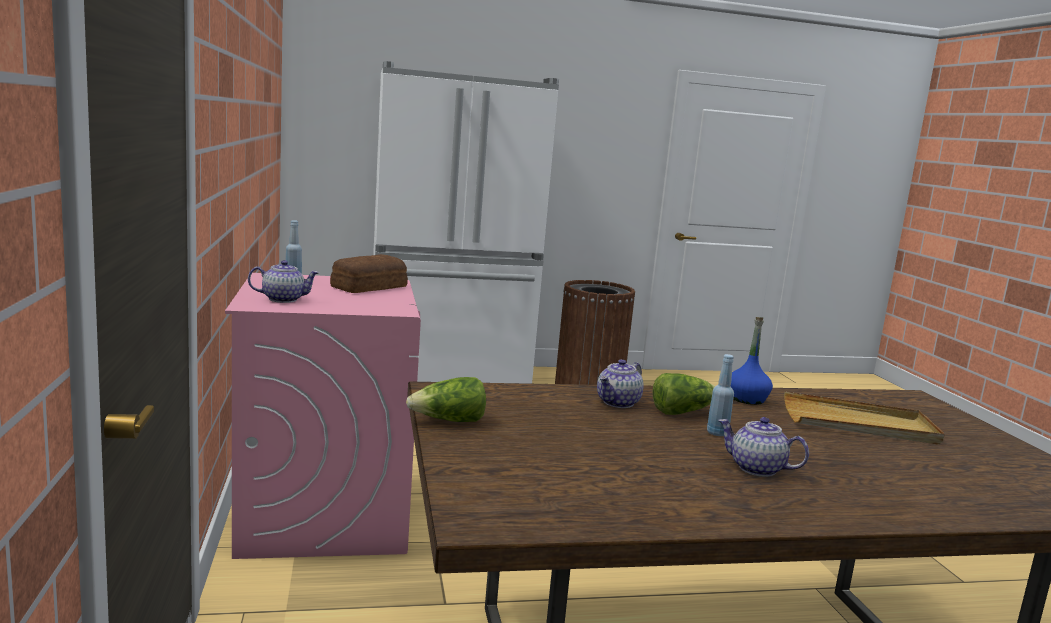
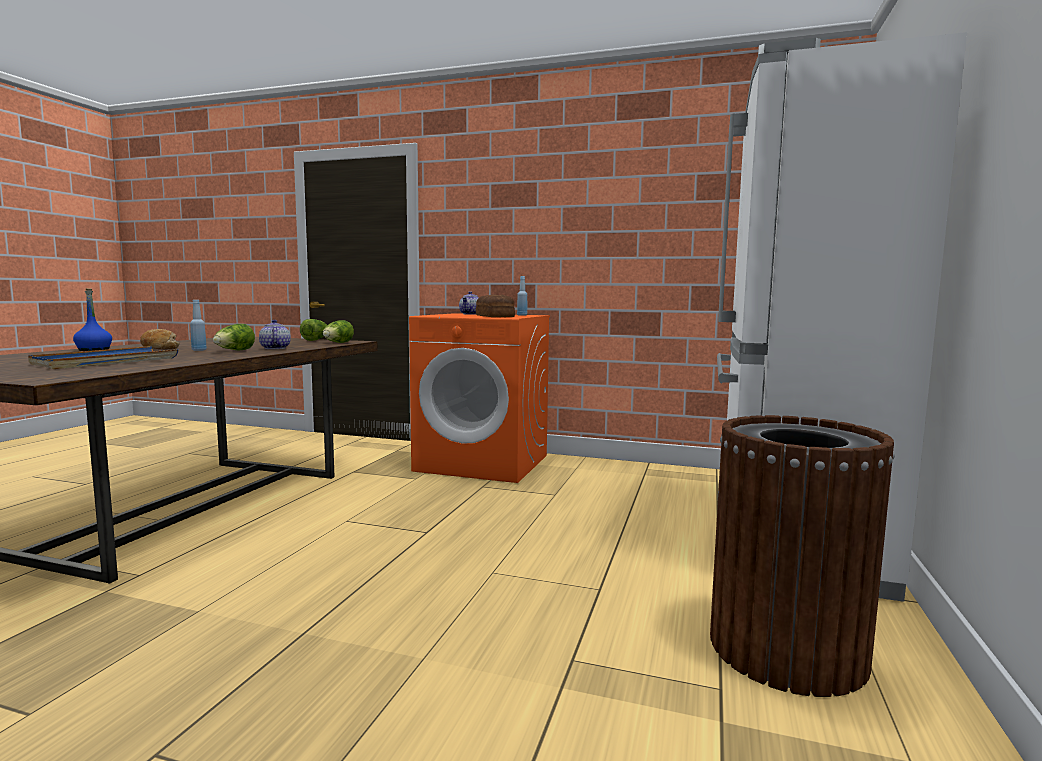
camera: 120 degrees right, 5 degrees down
pink washing machine [225,273,421,559] -> orange washing machine [409,313,550,483]
teapot [718,417,809,477] -> bread [140,329,180,349]
blue bottle [731,317,773,405] -> blue bottle moved to [73,288,112,351]
beige tray [784,392,945,445] -> blue tray [28,346,178,369]
none -> lettuce [323,320,354,343]

